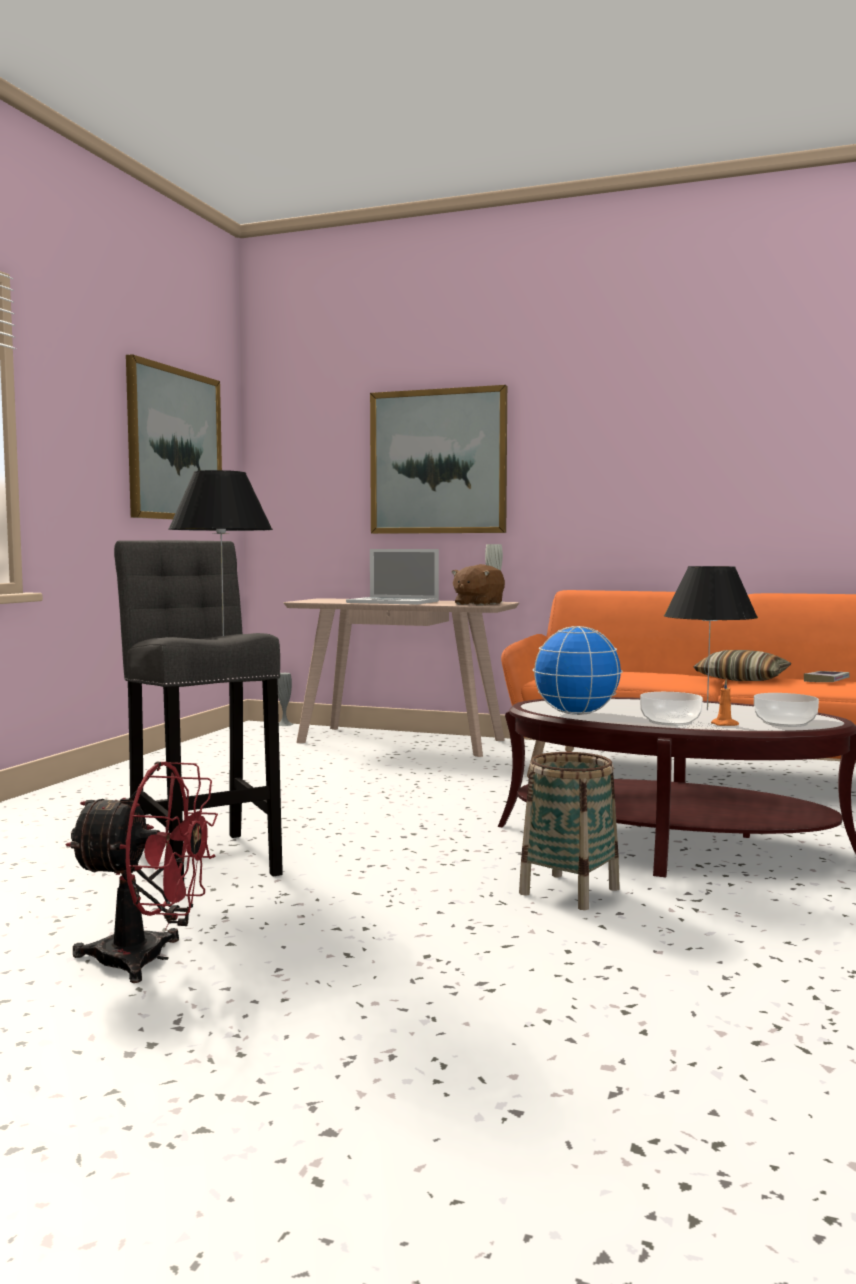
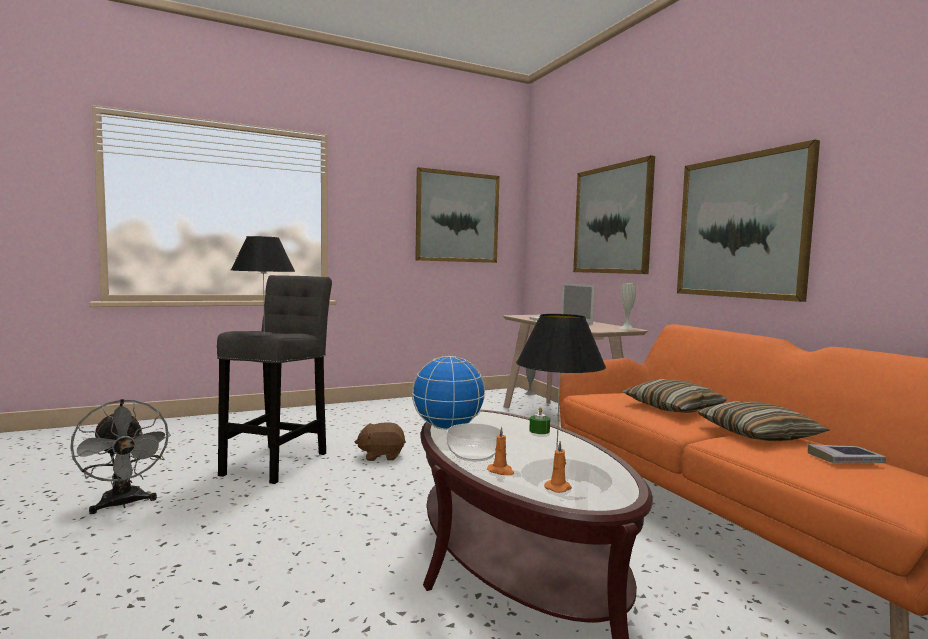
camera: 45 degrees right, 0 degrees up
red fan [65,762,218,983] -> grey fan [70,399,171,514]
brown plush toy [452,564,505,606] -> brown plush toy moved to [355,422,406,461]
basket [519,752,620,910] -> none
bowl [754,693,819,727] -> orange candle [544,441,572,493]
none -> green candle [529,407,550,434]
none -> pillow [623,379,728,413]
none -> picture [677,140,820,302]

